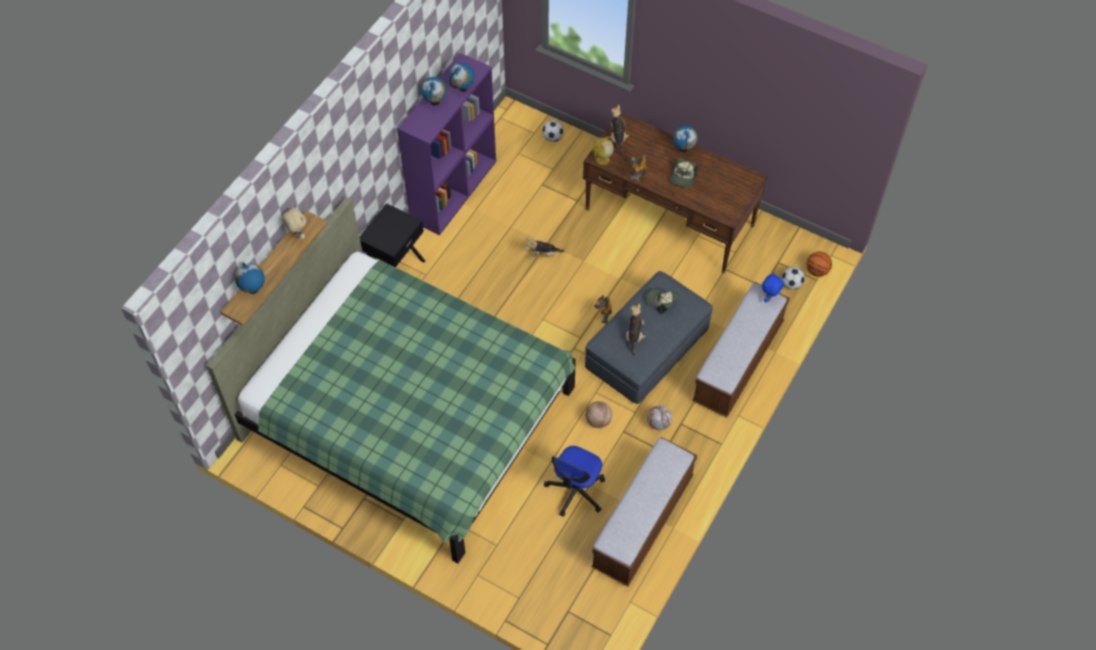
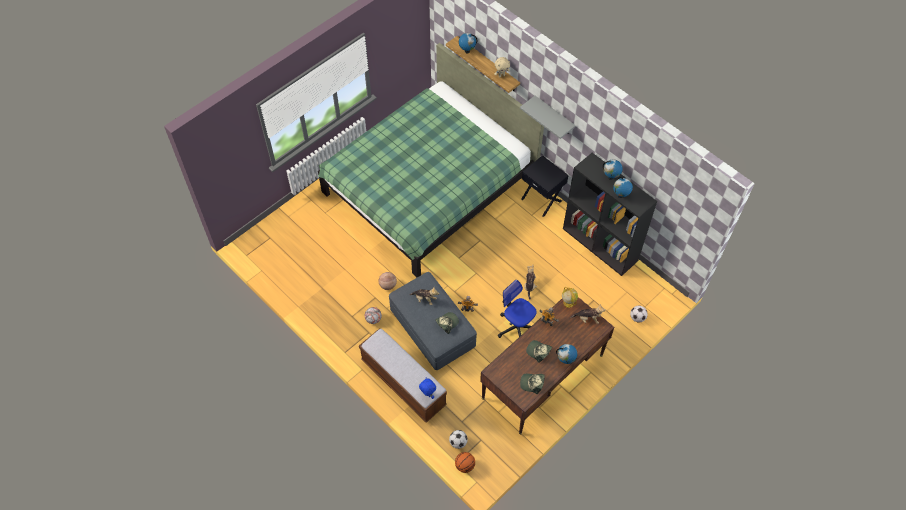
camera: 105 degrees right, 0 degrees up
purple bookcase [397,53,496,235] -> black bookcase [563,153,657,276]
office chair [544,446,605,517] -> office chair moved to [498,280,537,338]
bench [591,437,697,587] -> none
none -> grey shelf [520,96,576,139]
none -> cap [520,374,545,394]

